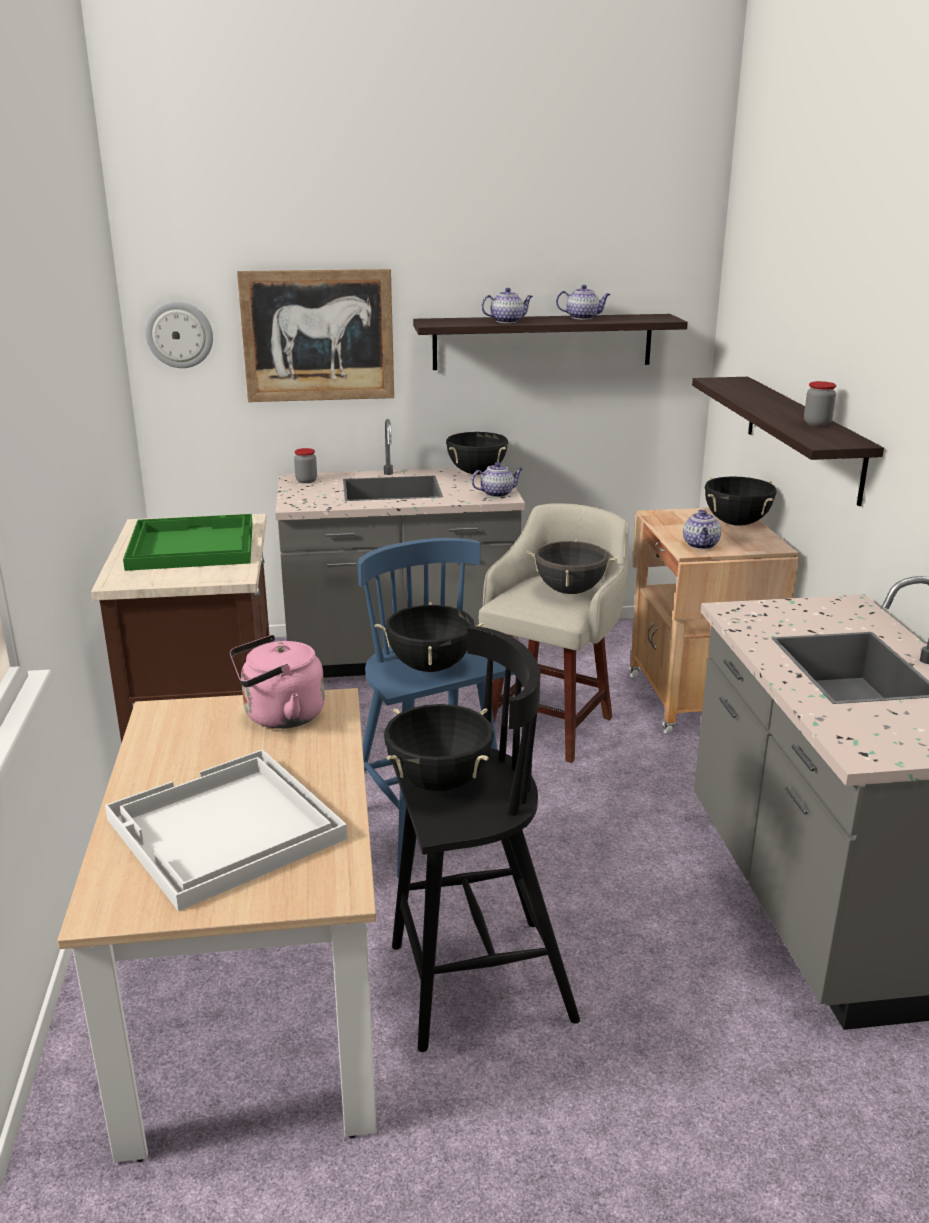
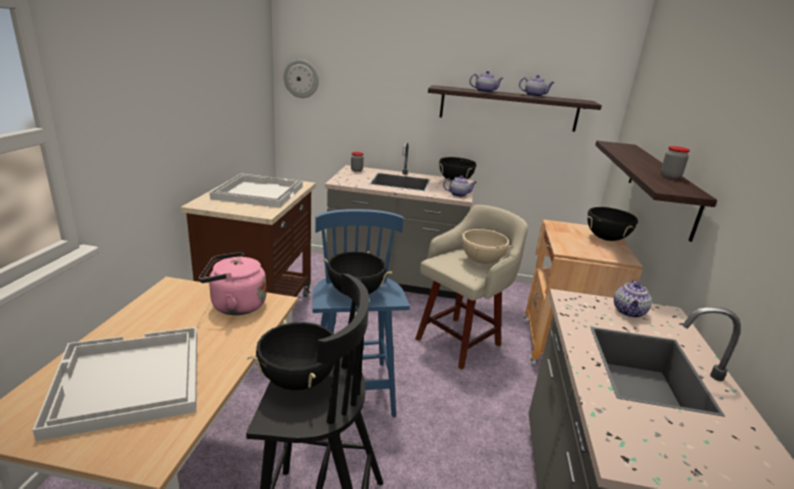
camera: 15 degrees right, 0 degrees up
green tray [123,514,253,571] -> white tray [209,174,303,208]
picture [237,269,394,402] -> none
black cooking pot [527,540,617,594] -> beige cooking pot [458,229,514,264]
teapot [683,510,721,549] -> teapot moved to [614,279,652,318]

